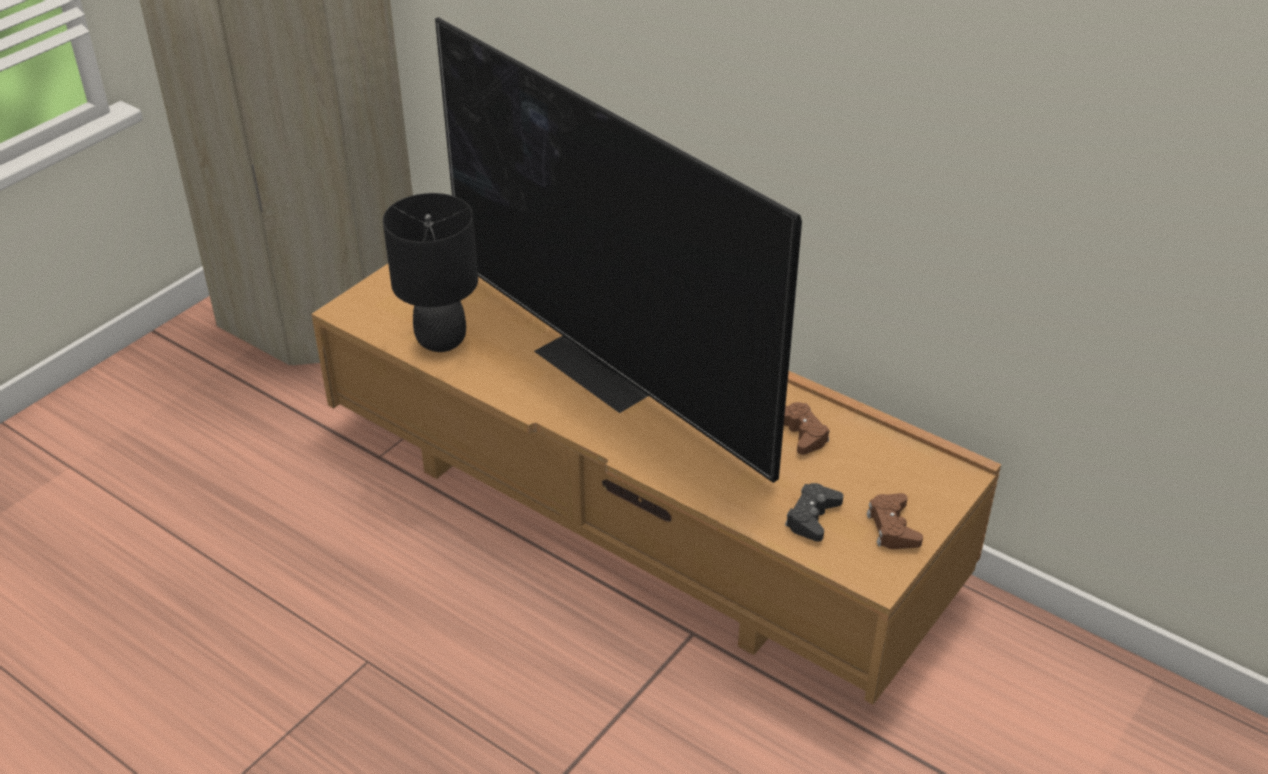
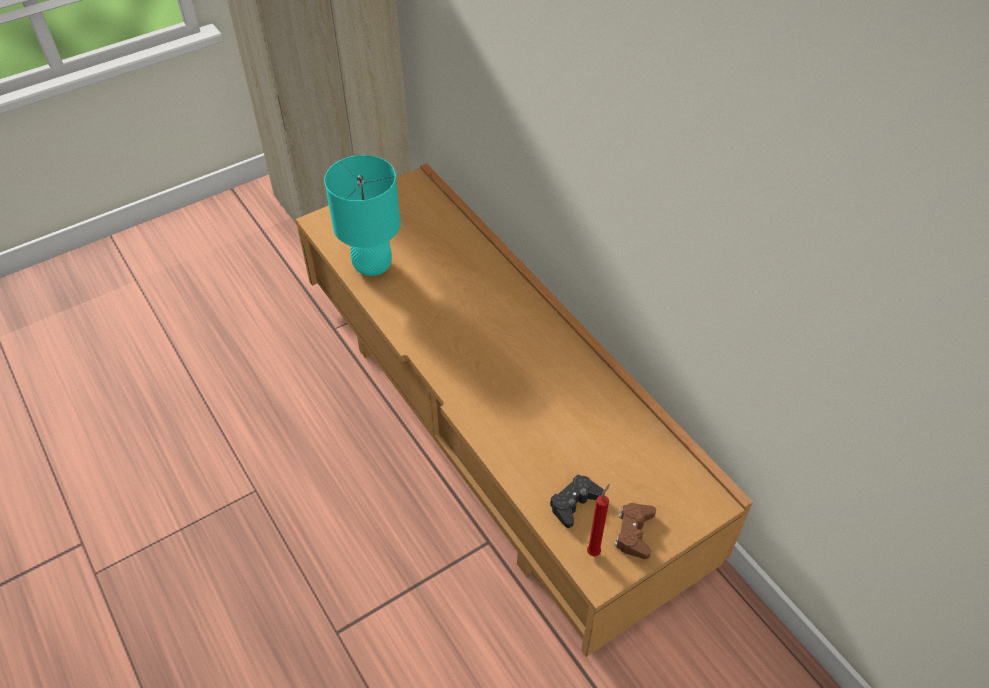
camera: 20 degrees right, 10 degrees up
black table lamp [383,193,478,352] -> turquoise table lamp [324,155,401,276]
television [435,17,802,483] -> none
brown game controller [784,402,829,455] -> none
none -> red candle [587,484,609,556]

